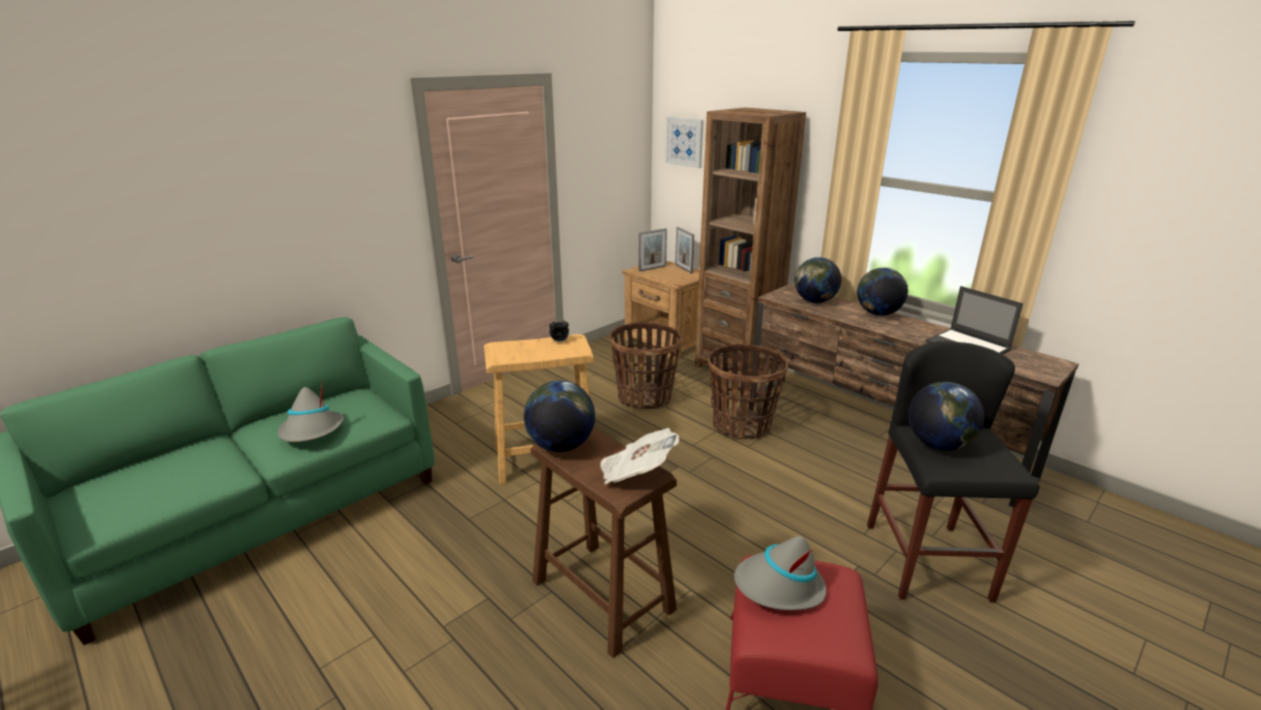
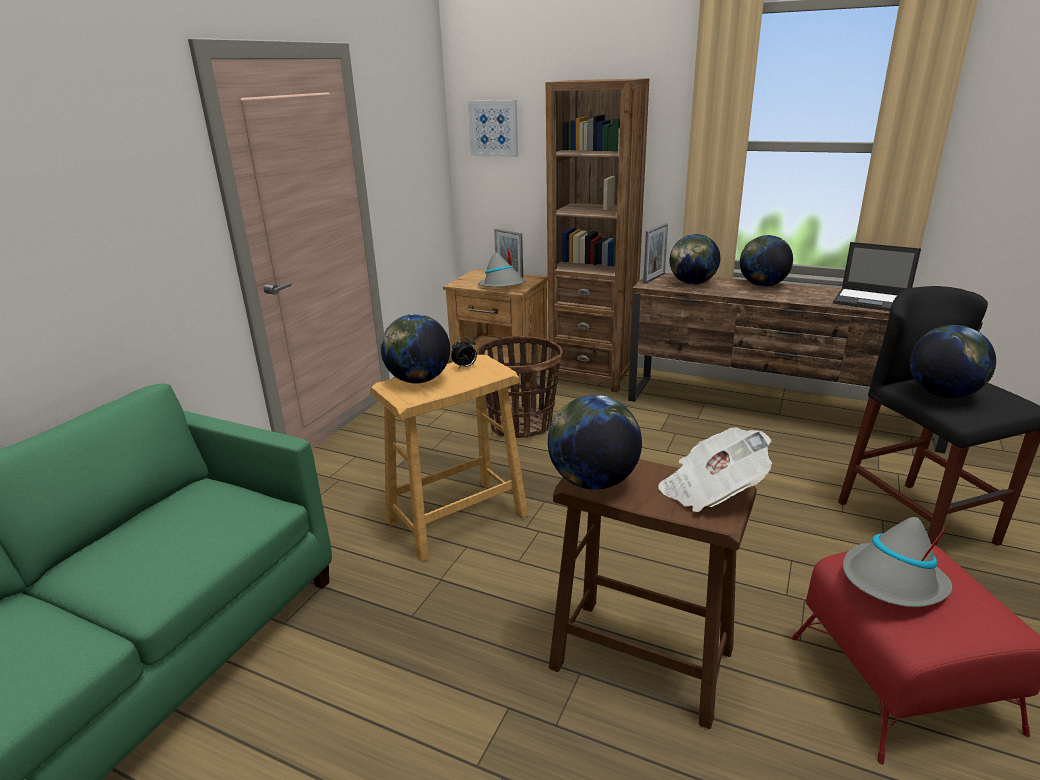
camera: 20 degrees left, 0 degrees up
grey hat [278,381,344,442] -> grey hat moved to [478,249,526,287]
picture frame [639,228,667,271] -> picture frame moved to [643,223,668,284]
basket [708,344,788,439] -> none
none -> globe [380,314,450,384]

